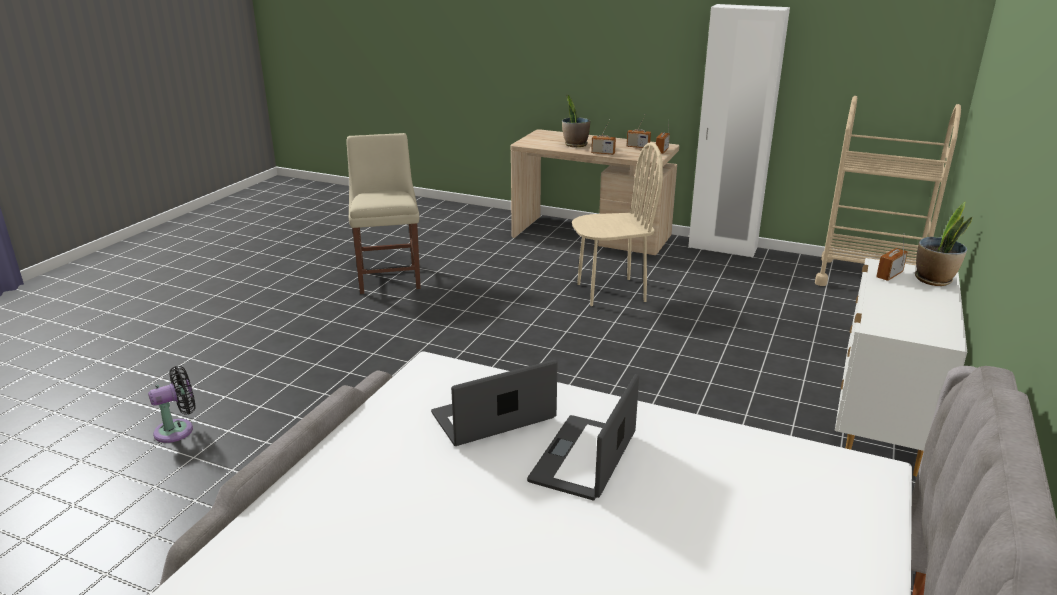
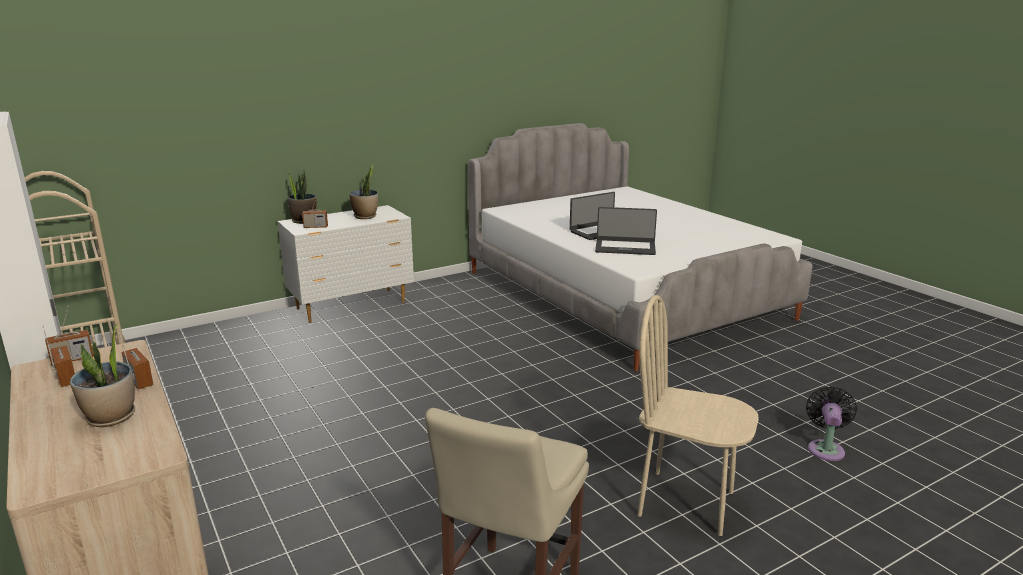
camera: 145 degrees left, 5 degrees down
black fan [148,366,196,443] -> black fan turned 105 degrees clockwise [806,387,857,461]
beige chair [572,142,663,306] -> beige chair moved to [638,295,759,536]
none -> potted plant [349,164,378,219]

